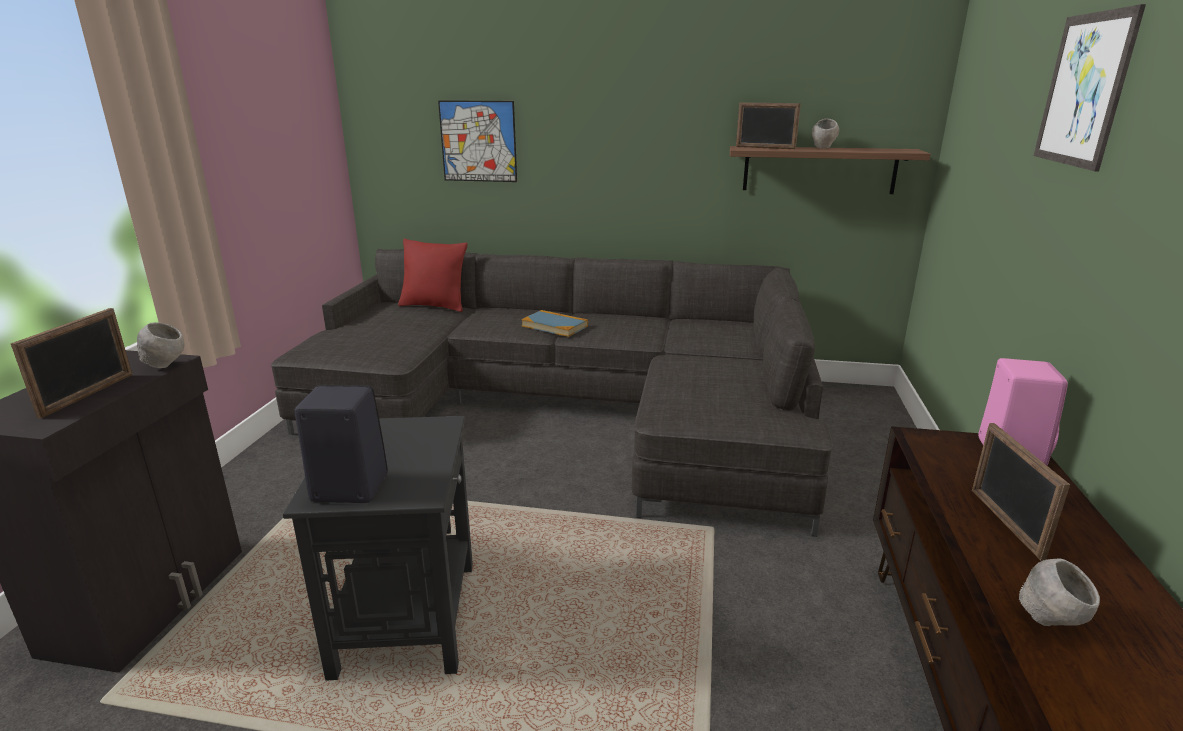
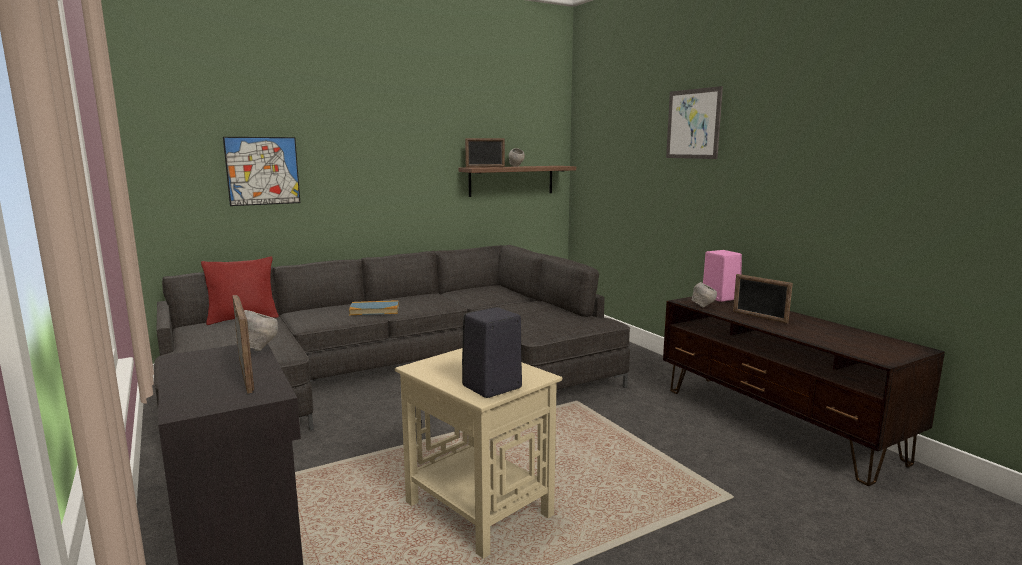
camera: 40 degrees left, 10 degrees down
black side table [283,416,473,681] -> beige side table [395,348,562,559]
grey bowl [1019,558,1100,626] -> grey bowl moved to [691,282,717,307]

